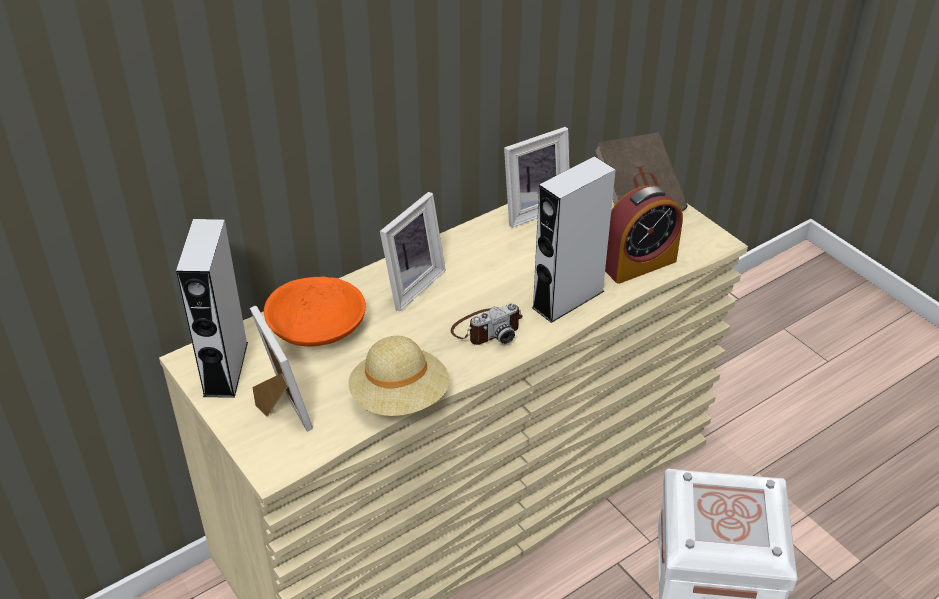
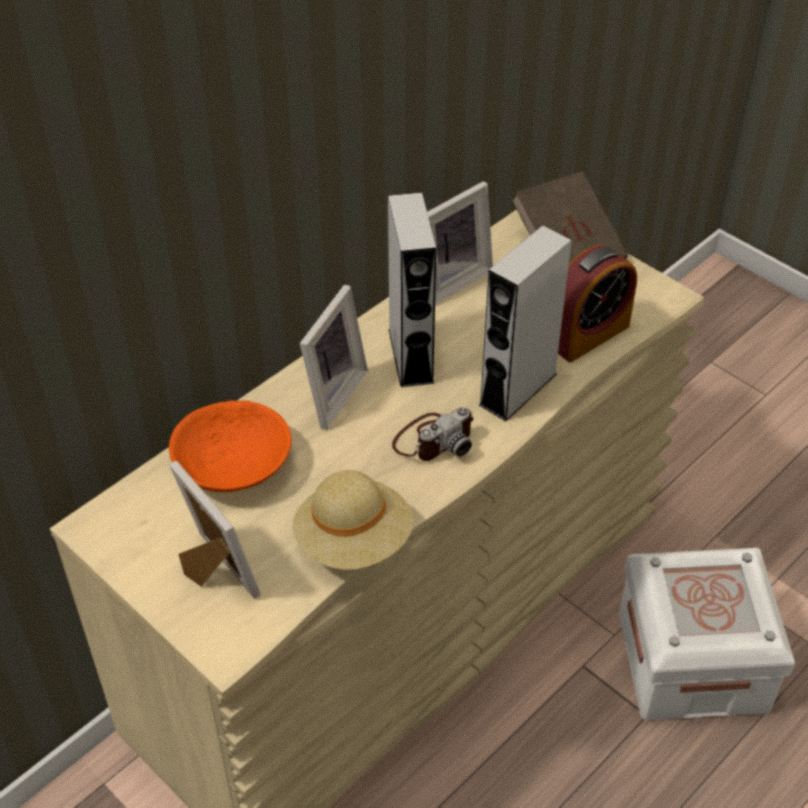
camera: 10 degrees left, 5 degrees up
grey speaker [176,219,248,398] -> grey speaker moved to [388,192,436,387]

